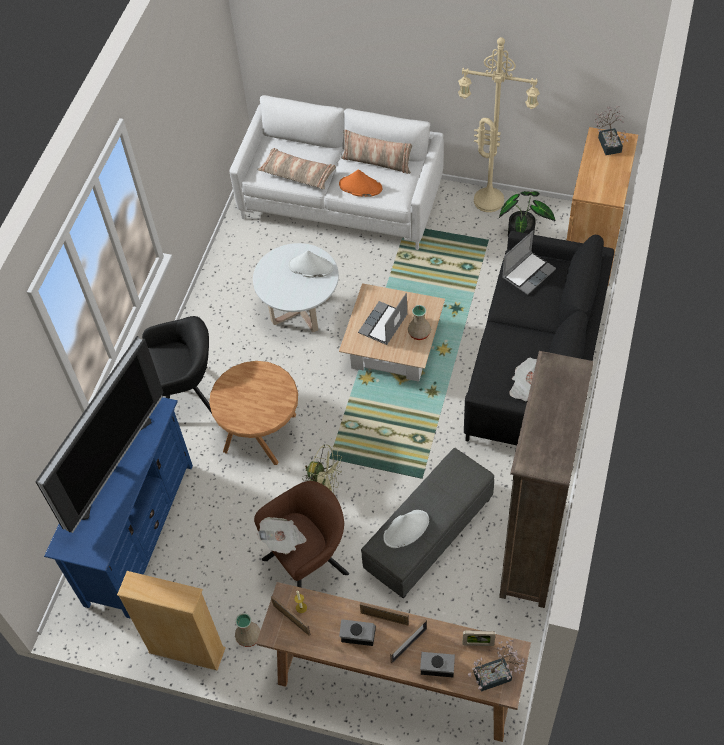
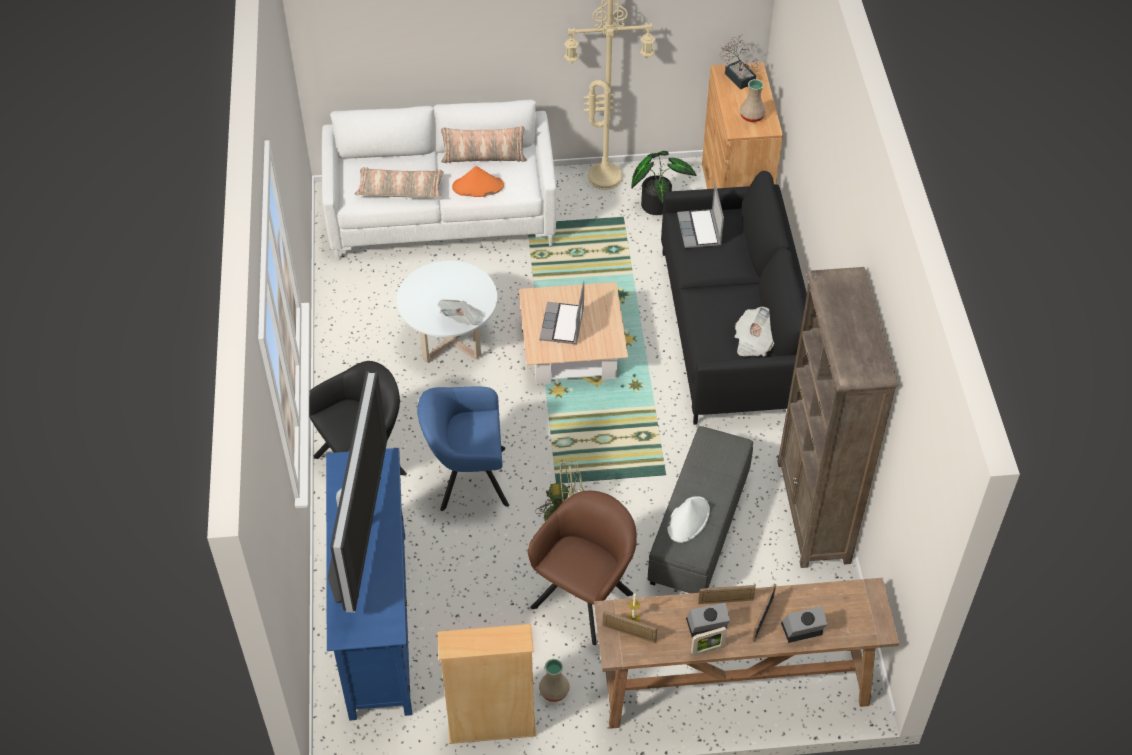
camera: 25 degrees left, 5 degrees down
brown side table [209,361,298,465] -> blue armchair [417,387,509,511]
newspaper [257,517,307,554] -> newspaper moved to [438,300,486,325]
white hat [288,250,334,278] -> none
beige vase [408,305,431,340] -> beige vase moved to [740,79,766,122]
picture frame [463,630,495,646] -> picture frame moved to [691,627,727,656]
potted plant [468,639,525,692] -> none
laptop [502,231,556,295] -> laptop turned 150 degrees clockwise [677,183,724,248]

